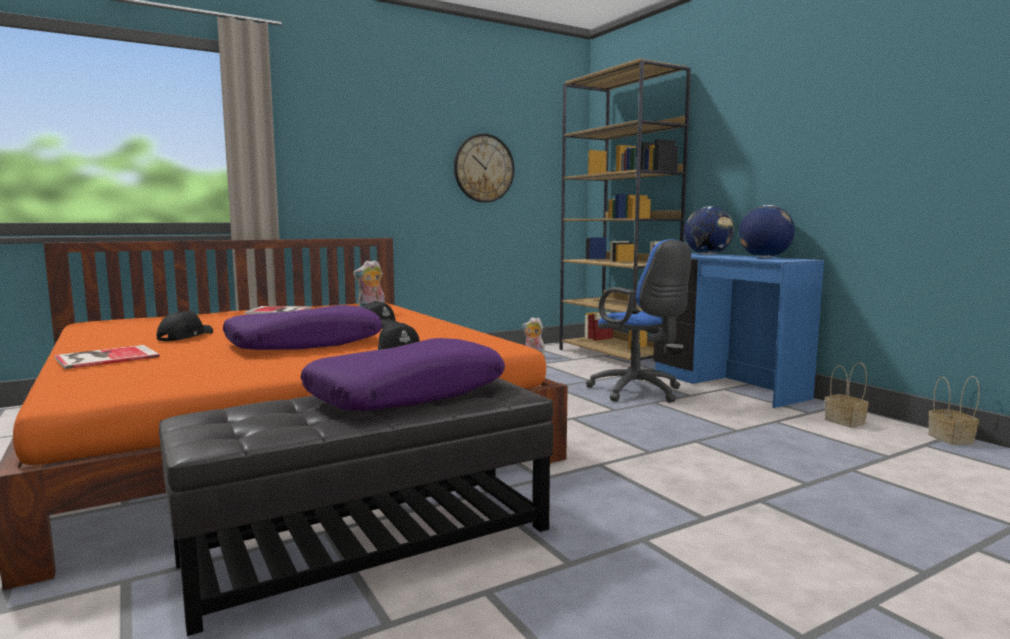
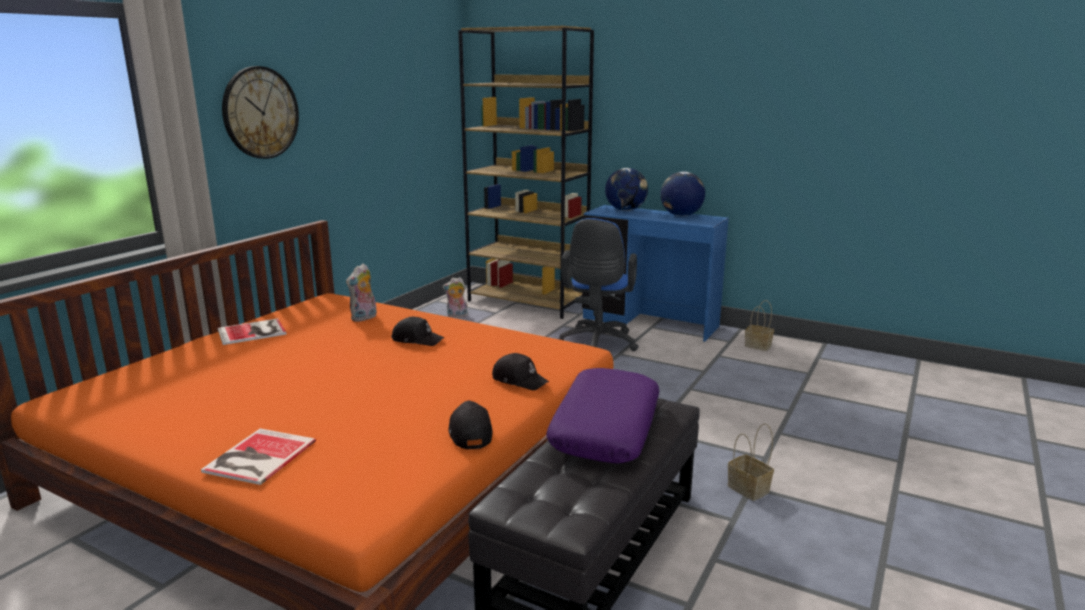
camera: 30 degrees left, 10 degrees up
black cap [157,311,213,341] -> black cap moved to [448,401,492,449]
purple pillow [223,305,382,350] -> none
wall clock [454,134,514,203] -> wall clock moved to [222,66,299,159]
blue office chair [586,239,691,403] -> blue office chair turned 75 degrees clockwise [557,218,639,351]
basket [928,376,980,445] -> basket moved to [728,423,774,501]

